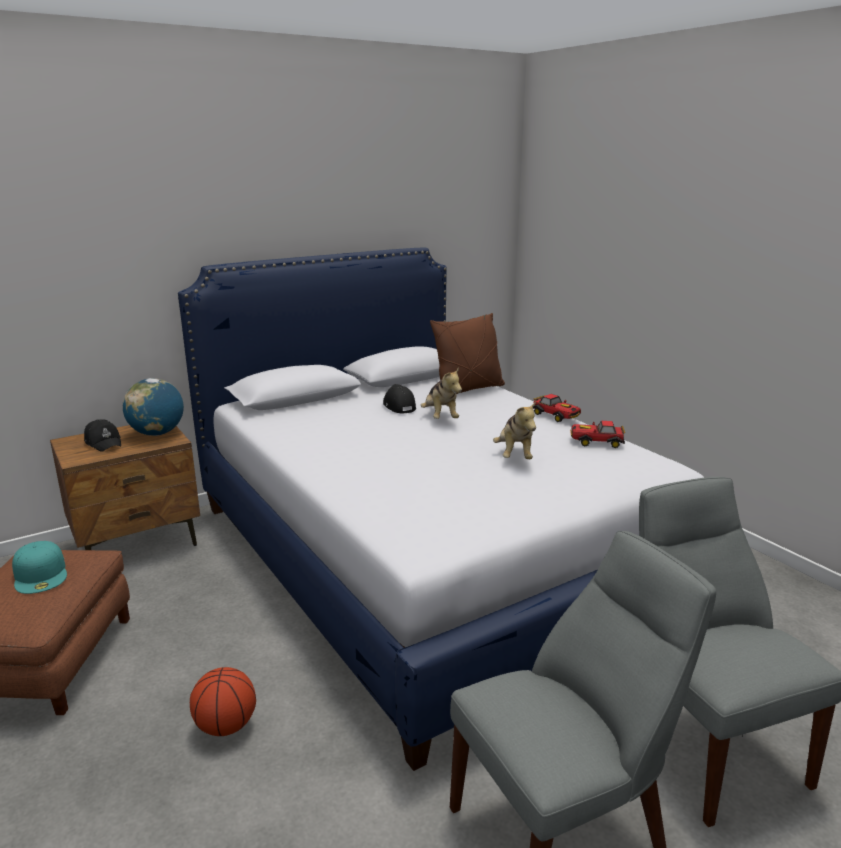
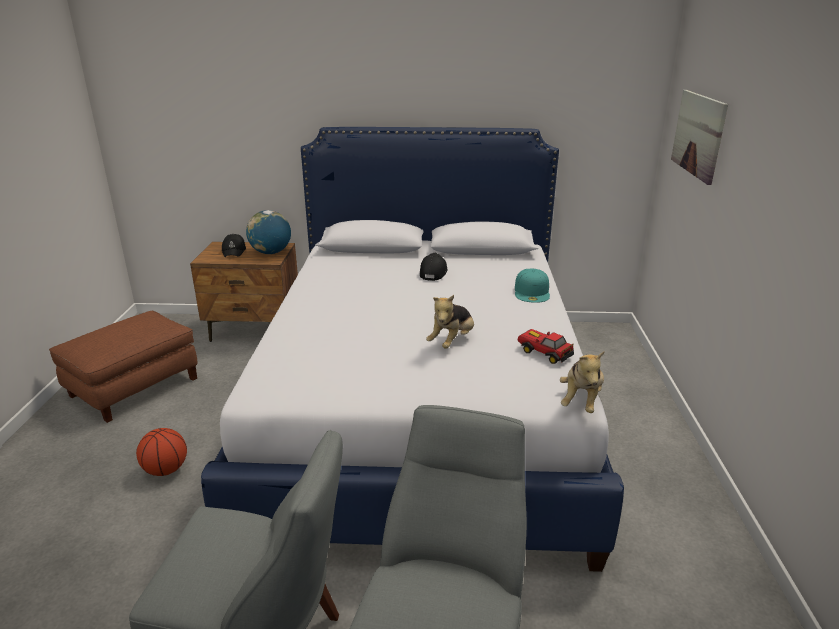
camera: 35 degrees right, 5 degrees up
turquoise cap [12,541,67,594] -> turquoise cap moved to [515,269,550,303]
plush toy [421,367,462,419] -> plush toy moved to [560,351,604,413]
brown pillow [430,313,505,394] -> none
toy car [533,394,581,422] -> none
none -> picture [671,90,728,185]

